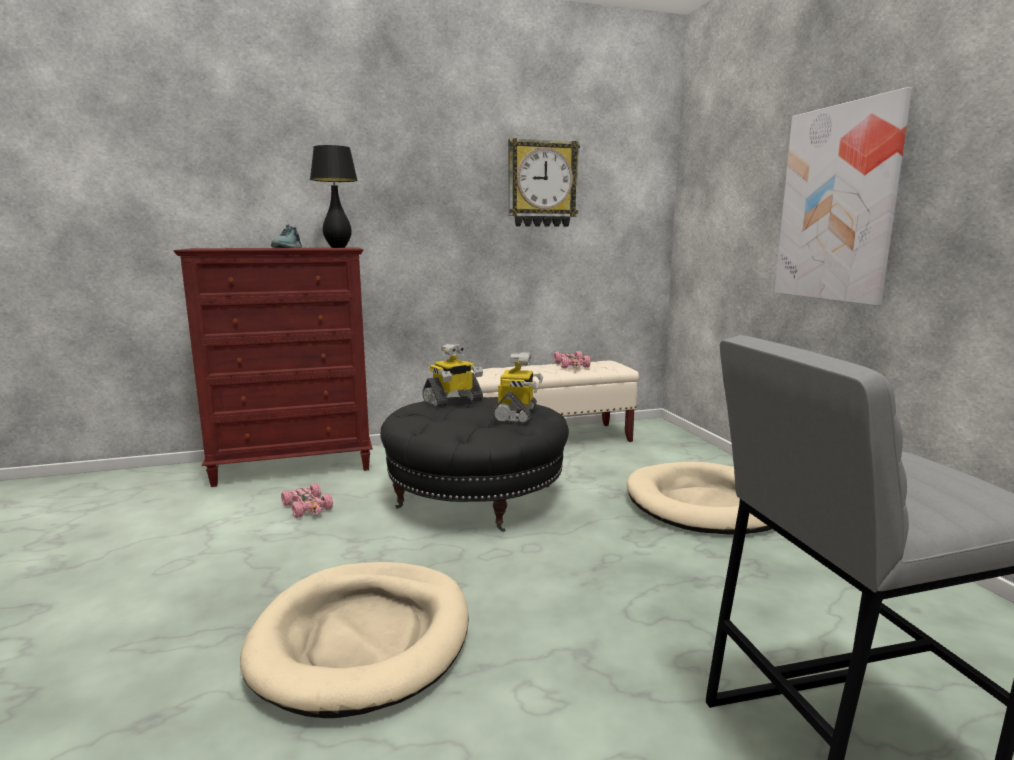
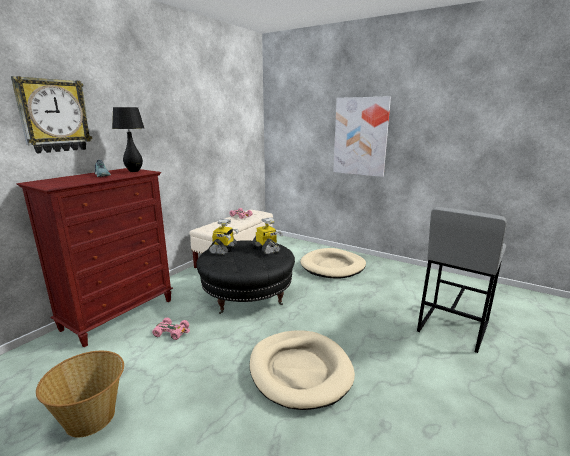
camera: 40 degrees left, 5 degrees up
wall clock [508,138,580,227] -> wall clock moved to [11,76,92,153]
none -> basket [36,351,124,437]

